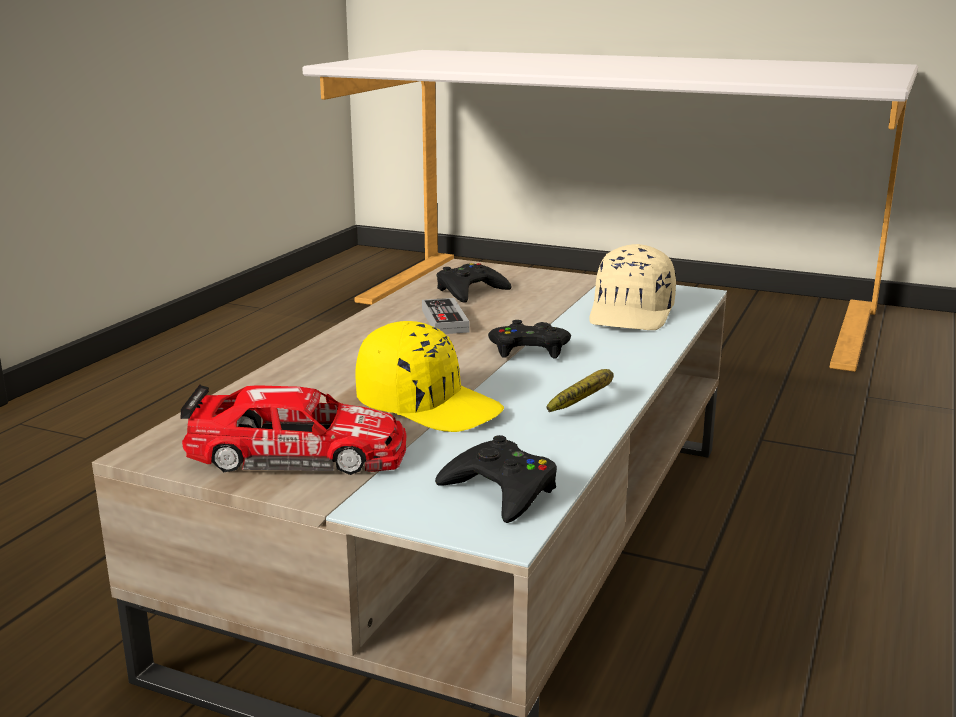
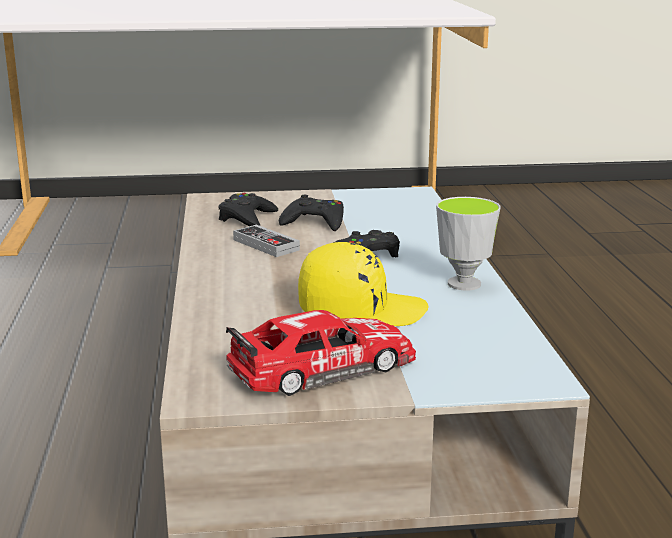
camera: 30 degrees left, 0 degrees up
black game controller [435,435,557,523] -> black game controller moved to [278,195,344,231]
banana [546,369,614,412] -> cup [436,197,500,291]
beige cap [589,244,676,330] -> none

